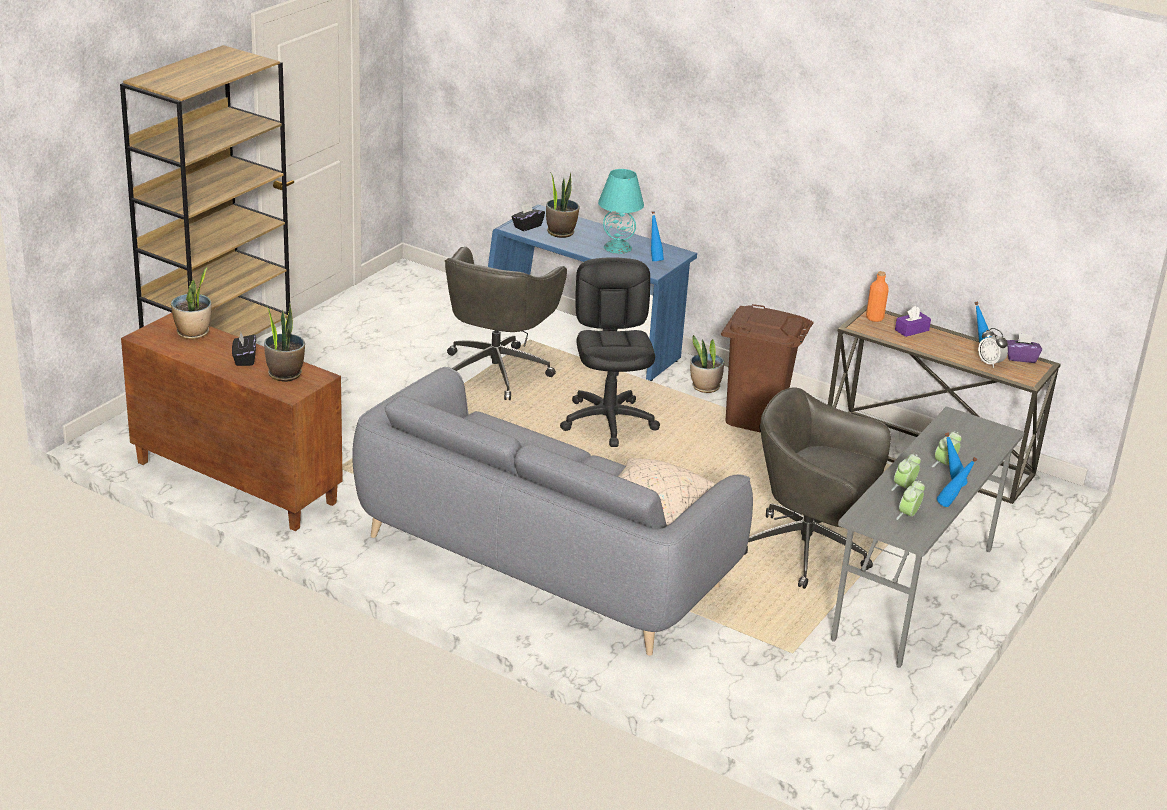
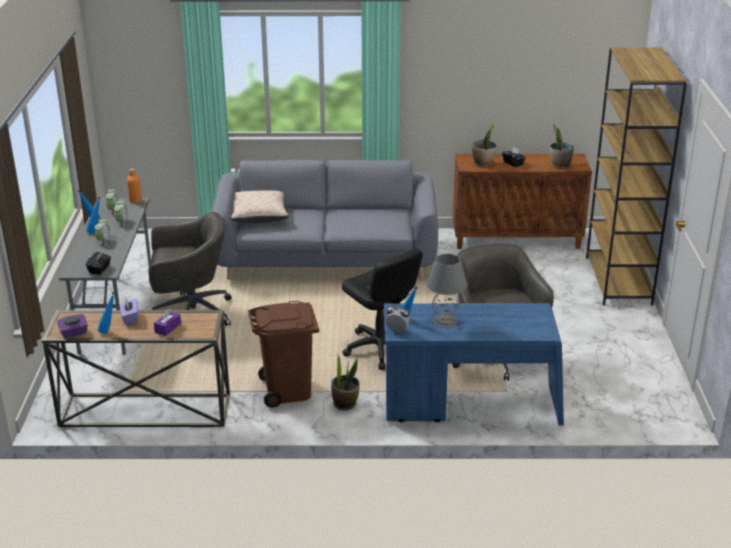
camera: 150 degrees right, 0 degrees up
black tissue box [512,203,545,231] -> black tissue box moved to [86,252,111,275]
potted plant [546,172,579,238] -> none
turquoise table lamp [598,169,644,254] -> grey table lamp [426,254,467,328]
orange bottle [866,271,889,322] -> orange bottle moved to [127,168,142,203]
alarm clock [978,328,1008,368] -> alarm clock moved to [386,304,410,333]
none -> purple tissue box [120,299,139,324]

